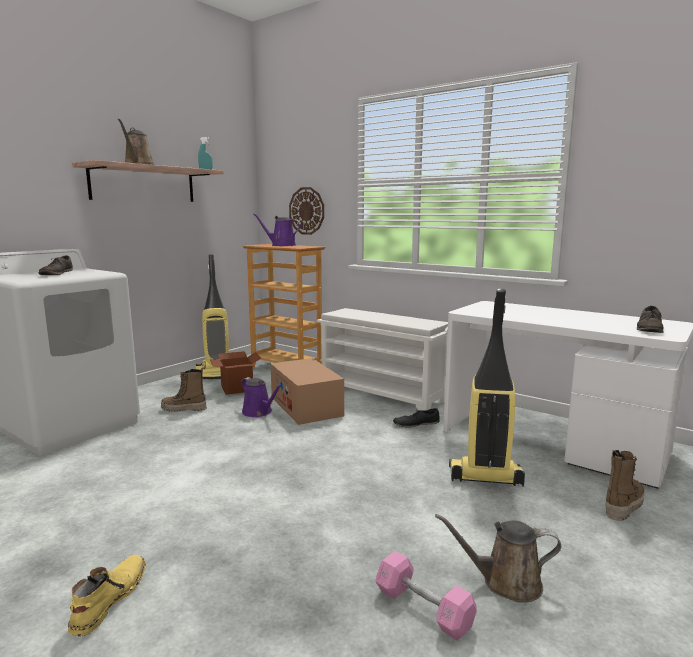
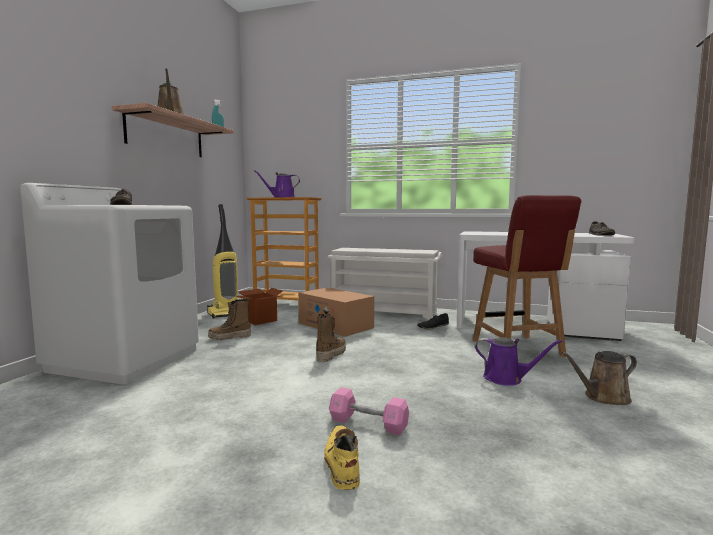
camera: 20 degrees left, 5 degrees down
purple watering can [241,377,282,417] -> purple watering can moved to [475,337,562,386]
wall clock [289,187,324,235] -> none
pink dumbbell [375,551,477,641] -> pink dumbbell moved to [329,387,409,435]
vacuum cleaner [449,288,525,487] -> red chair [472,195,581,357]
boot [605,450,644,521] -> boot moved to [316,314,346,362]

